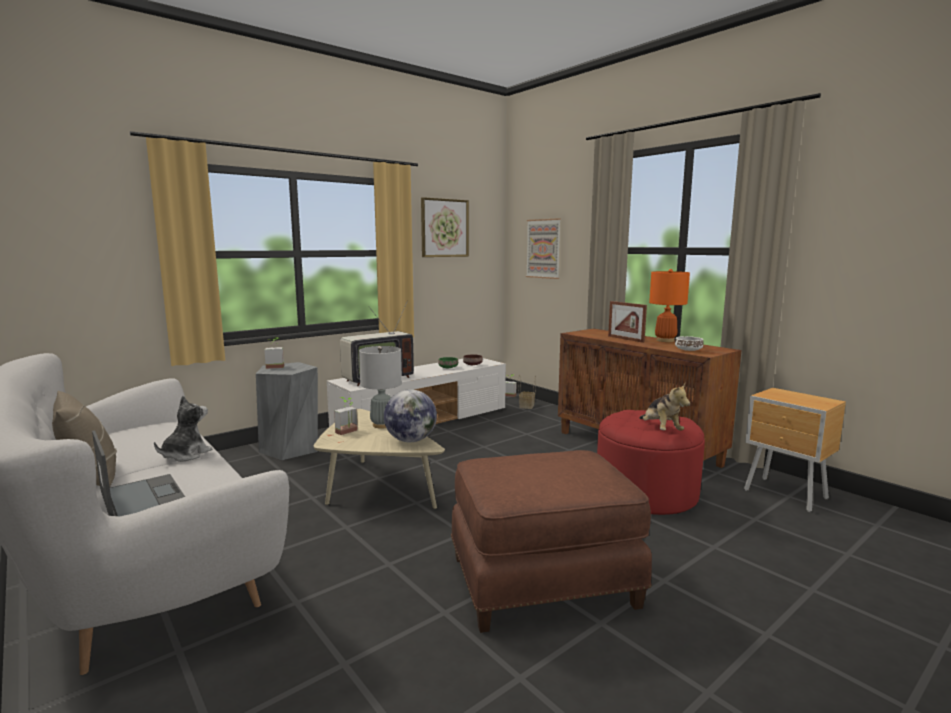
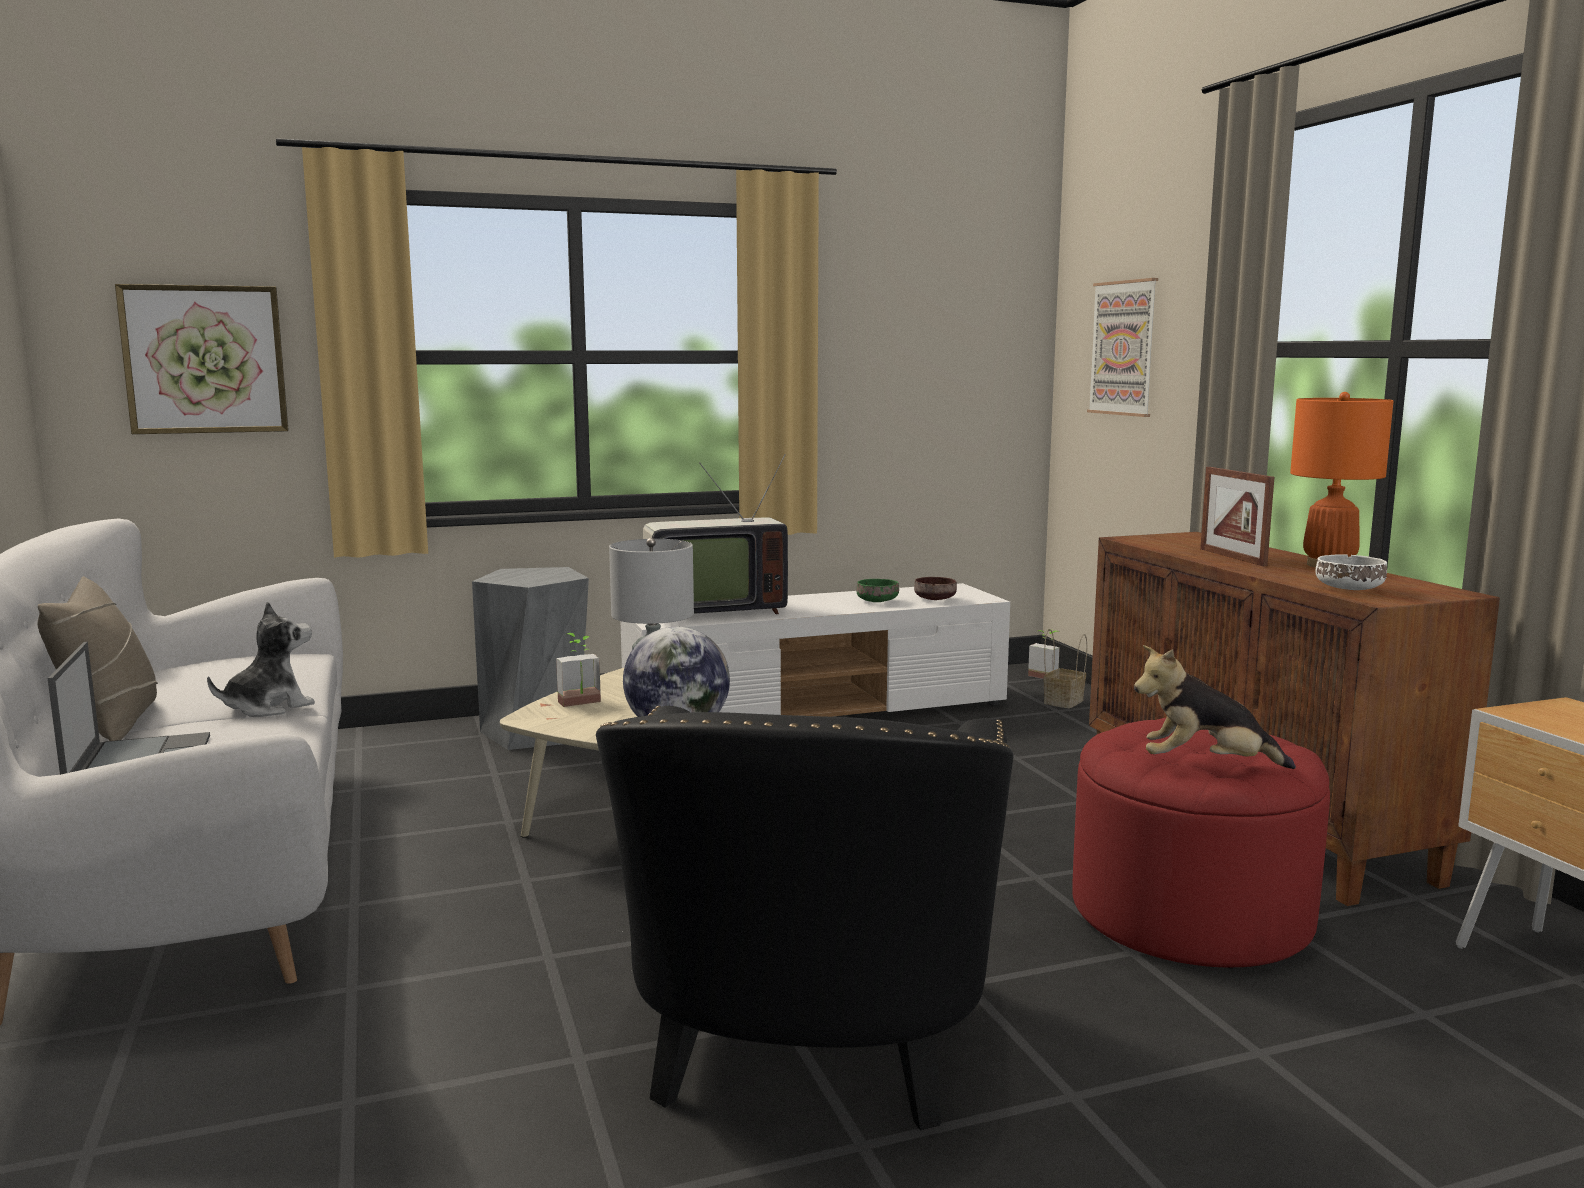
camera: 20 degrees right, 0 degrees up
potted plant [264,337,284,369] -> none
picture [421,197,469,257] -> picture moved to [115,284,289,434]
brown ottoman [451,450,652,633] -> black armchair [596,706,1013,1130]
plush toy [639,383,690,431] -> plush toy turned 90 degrees clockwise [1134,645,1296,769]

